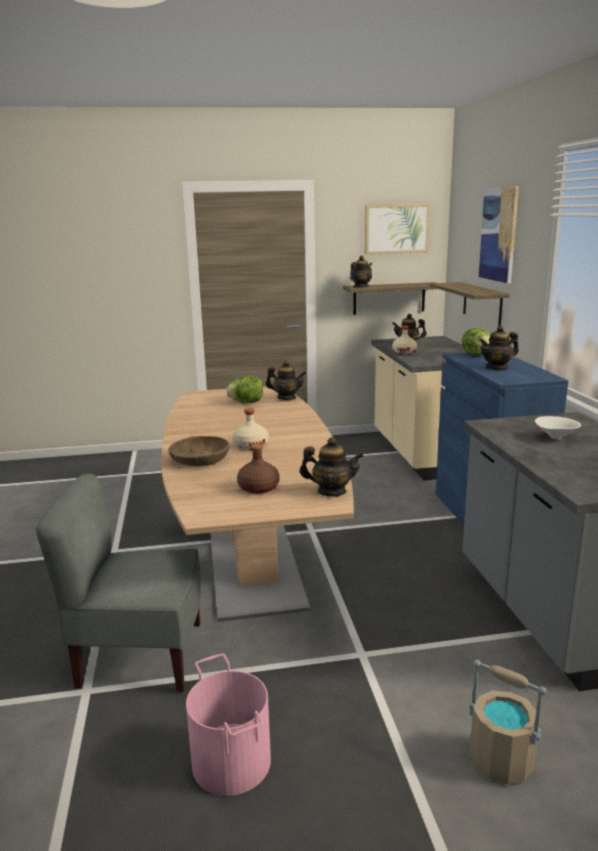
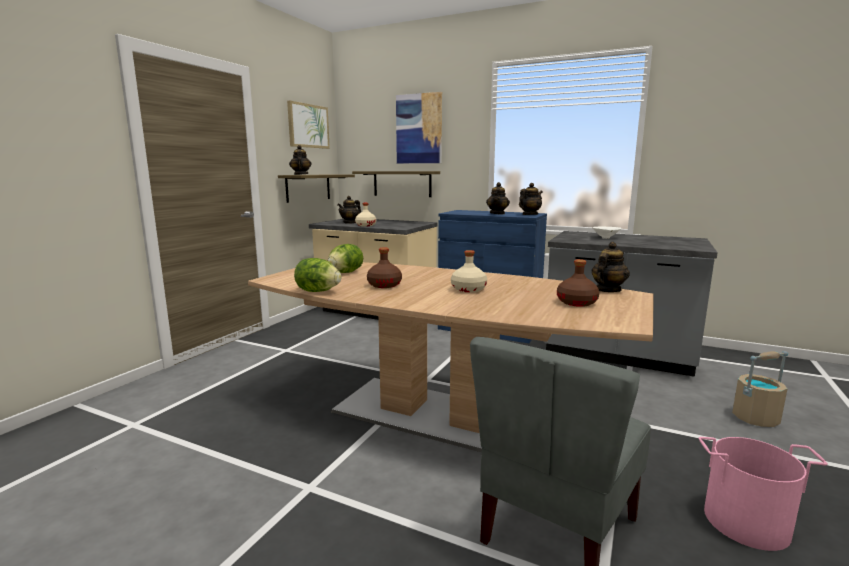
camera: 55 degrees left, 5 degrees down
brown bowl [168,436,230,466] -> none
teapot [266,361,306,400] -> teapot moved to [519,183,543,215]
lettuce [462,328,490,355] -> lettuce moved to [294,258,341,292]
none -> brown bottle [367,247,402,288]

